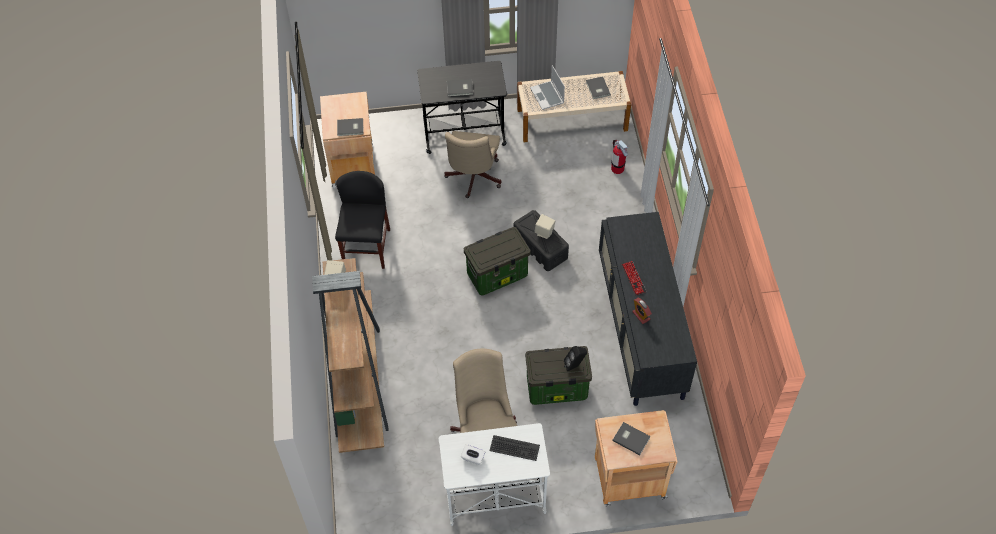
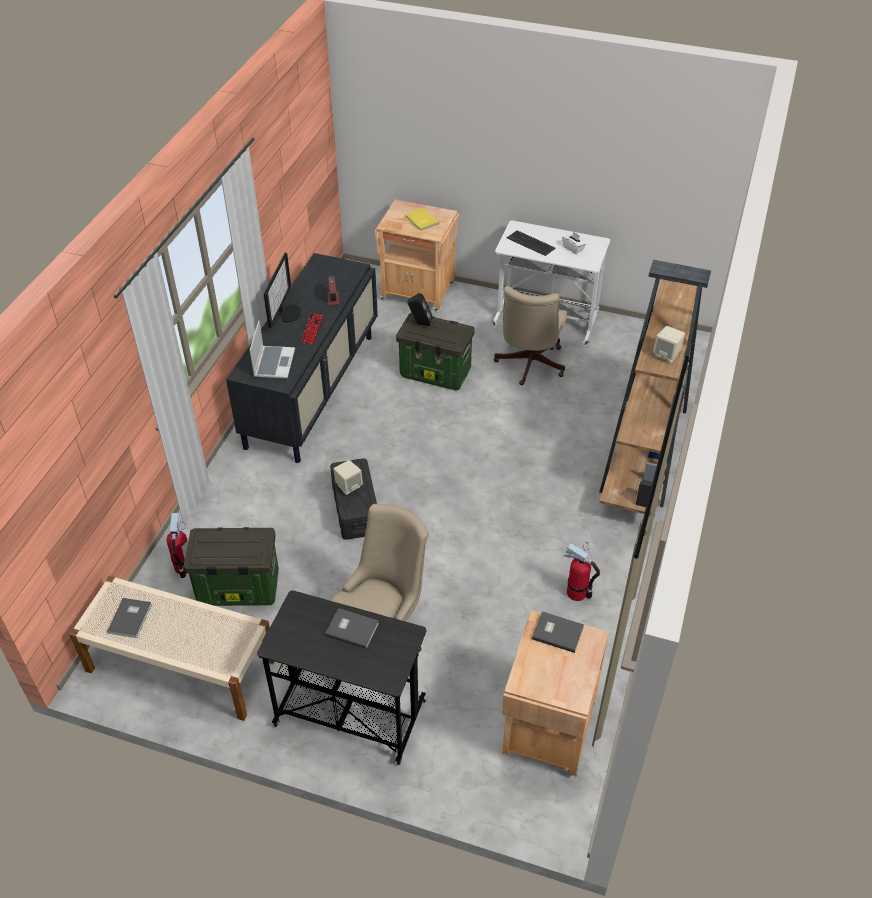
camera: 155 degrees left, 10 degrees down
black chair [335,171,390,269] -> fire extinguisher [564,542,600,601]
storage box [464,227,530,295] -> storage box moved to [184,527,279,606]
laptop [530,65,565,110] -> laptop moved to [250,321,295,378]
grey book [612,422,651,455] -> yellow book [405,208,439,231]
none -> monitor [264,253,301,328]

